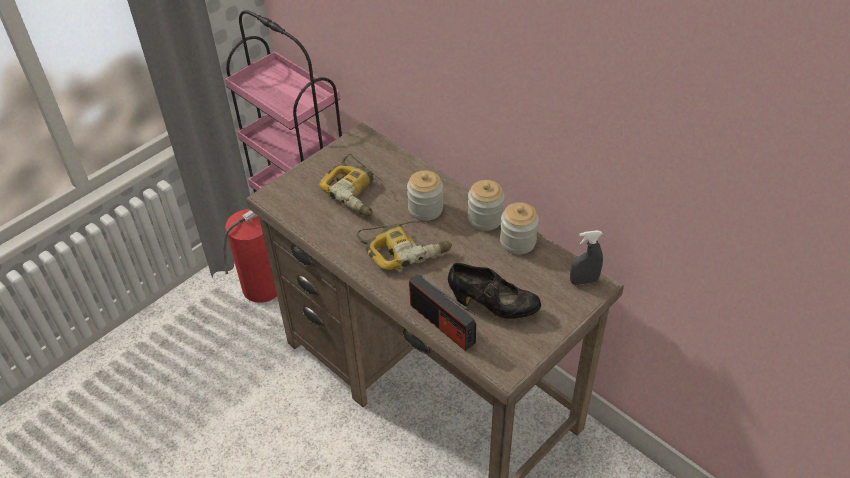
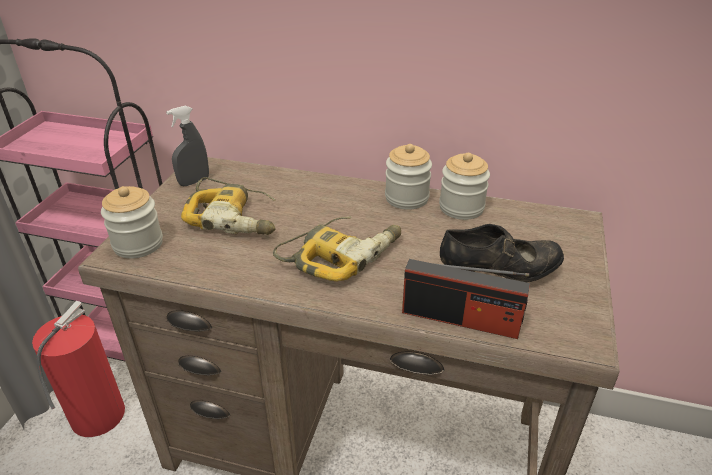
camera: 30 degrees left, 10 degrees down
jar [407,171,443,221] -> jar moved to [101,186,163,259]
grey spray bottle [570,230,603,285] -> grey spray bottle moved to [166,105,209,186]

